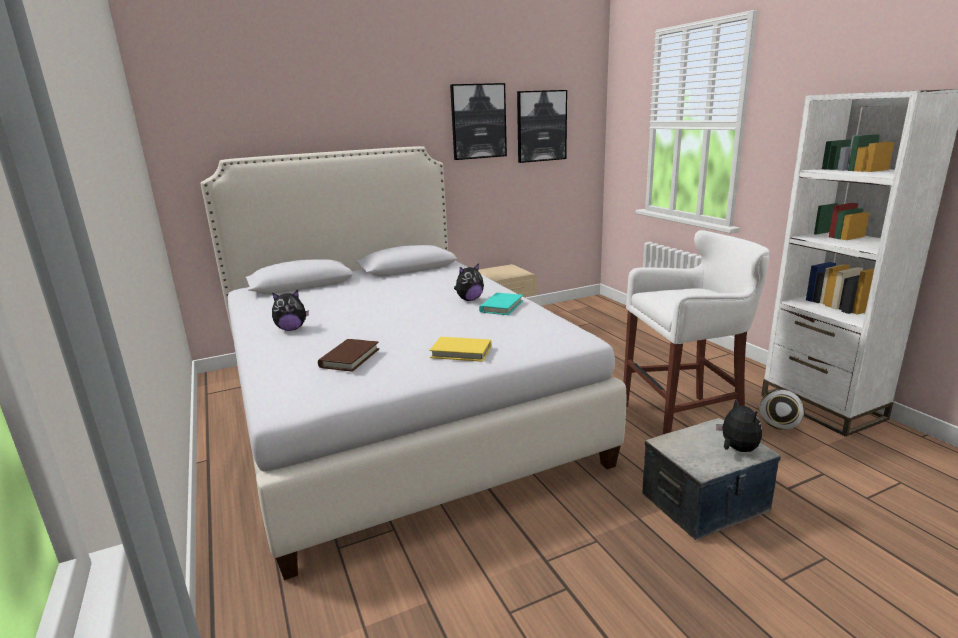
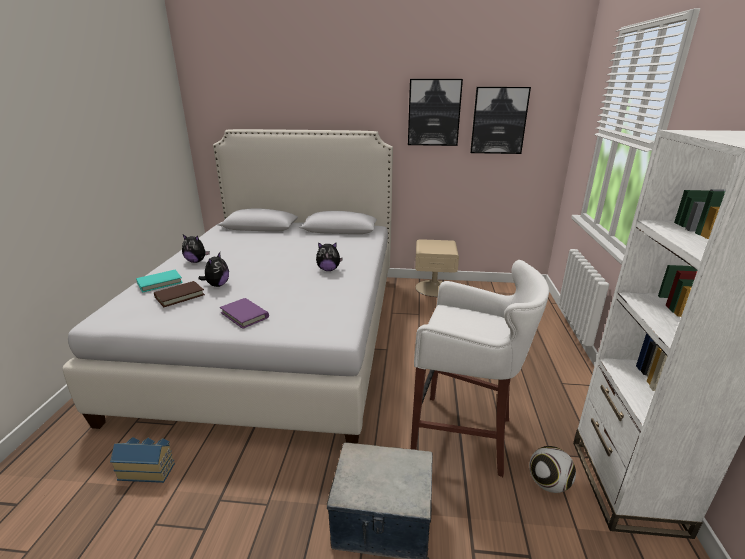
camera: 30 degrees right, 5 degrees up
yellow book [430,337,491,362] -> purple book [220,298,269,329]
turquoise book [479,293,523,315] -> turquoise book moved to [136,270,183,293]
plush toy [716,398,762,452] -> plush toy moved to [198,252,229,287]
none -> toy house [110,437,175,483]

